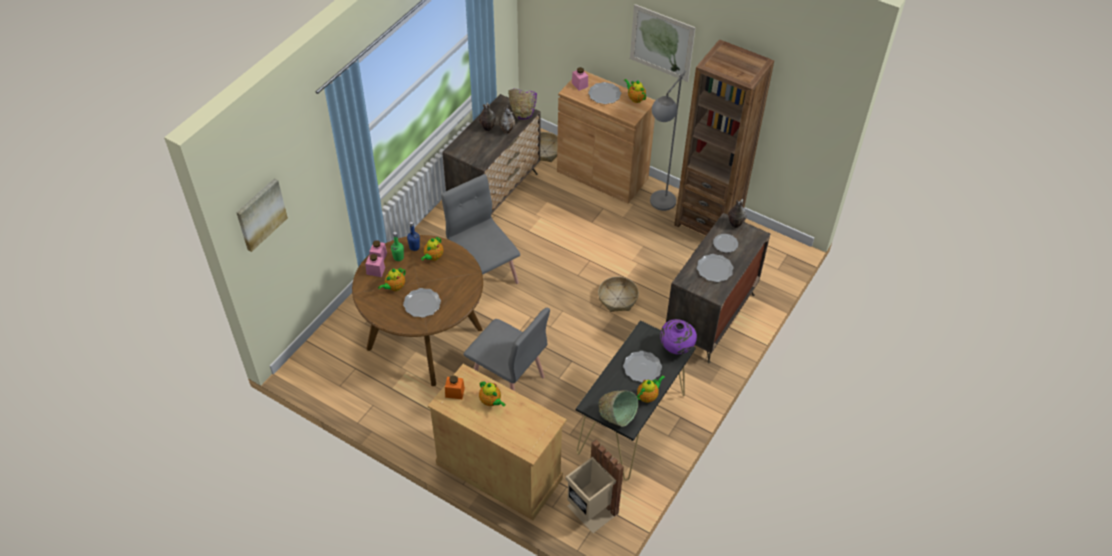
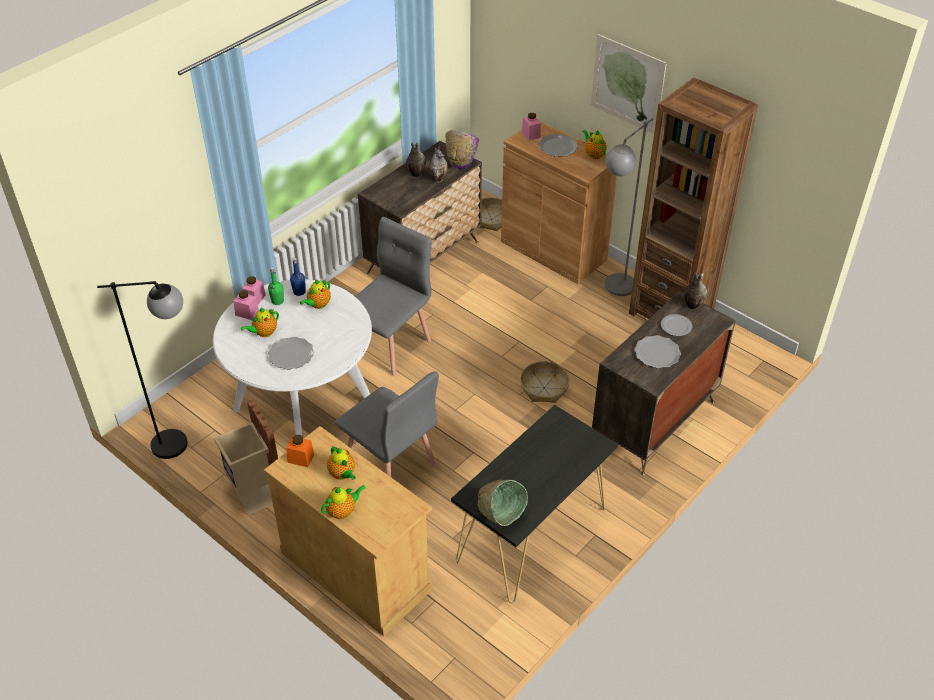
camera: 10 degrees right, 5 degrees down
picture [236,179,288,252] -> none
brown dining table [352,235,483,386] -> white dining table [213,279,372,436]
grey chair [441,174,520,304] -> grey chair turned 60 degrees clockwise [355,217,432,376]
beige trash can [566,440,624,533] -> beige trash can moved to [214,399,278,515]
plate [623,351,662,383] -> none
teapot [637,375,665,403] -> teapot moved to [321,485,366,519]
purple vase [660,319,697,355] -> none
none -> black floor lamp [97,281,188,459]

